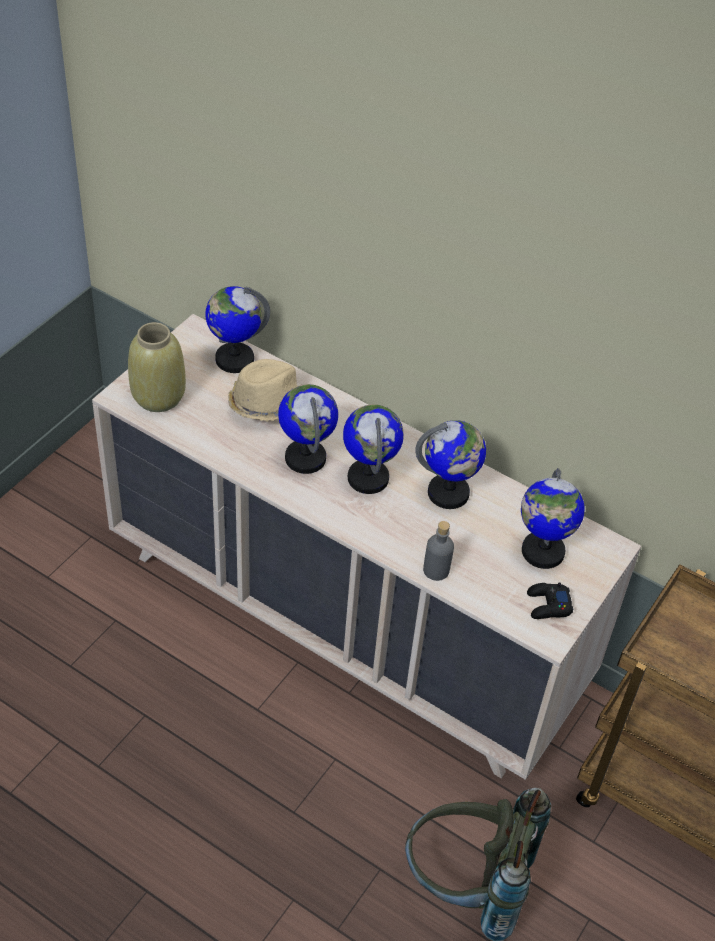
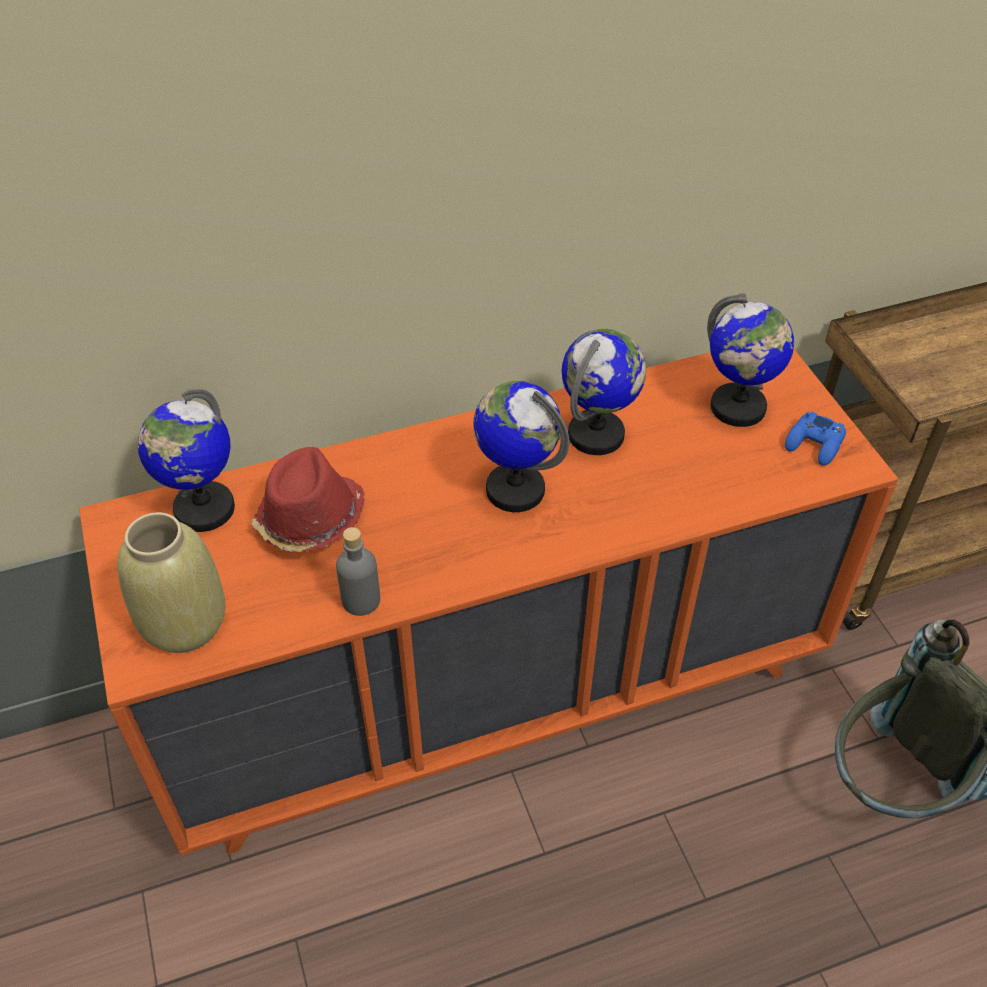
camera: 50 degrees left, 0 degrees up
beige dresser [92,314,641,780] -> orange dresser [79,349,898,855]
beige hat [228,359,298,422] -> red hat [251,447,365,552]
globe [278,384,338,474] -> none
grey bottle [423,521,454,581] -> grey bottle moved to [336,527,380,616]
black game controller [527,582,573,619] -> blue game controller [785,412,846,466]

